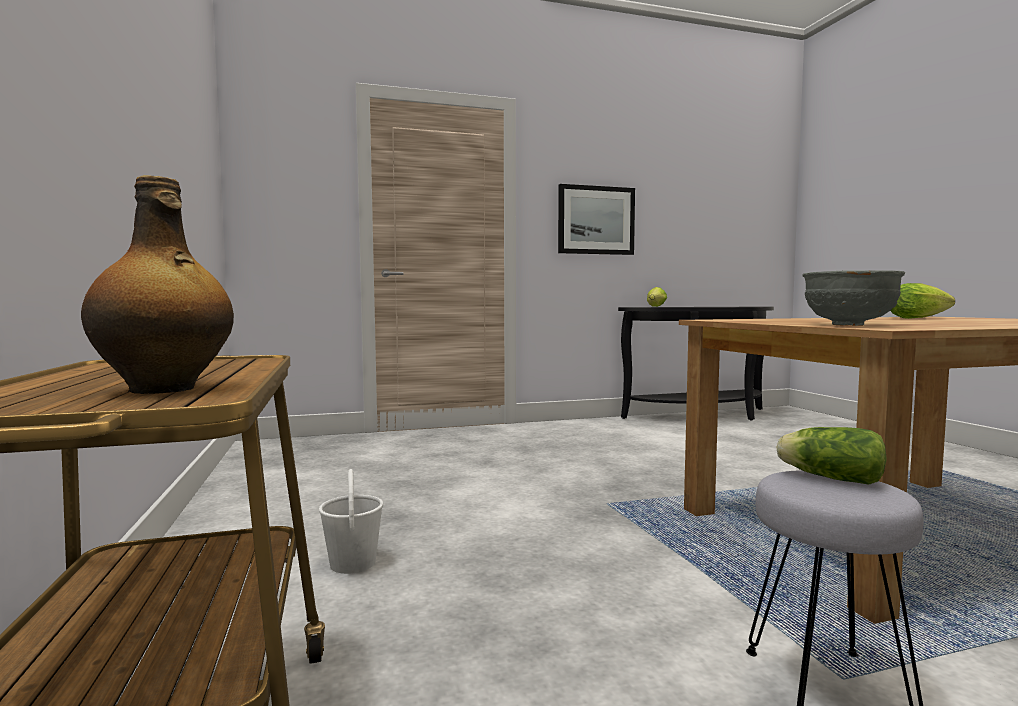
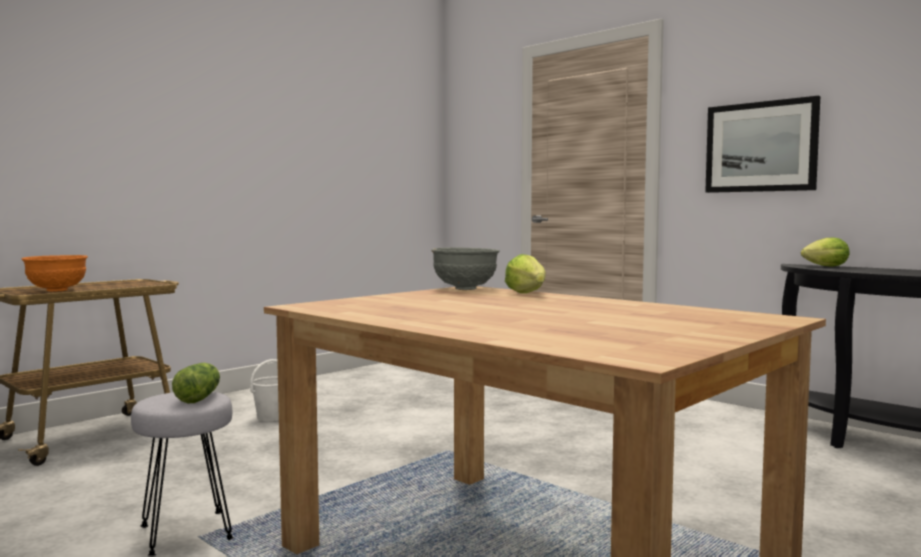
camera: 60 degrees right, 0 degrees up
bottle [81,175,234,394] -> orange bowl [22,255,88,292]
grey bowl [802,270,905,326] -> grey bowl moved to [431,247,500,290]
lettuce [890,283,955,319] -> lettuce moved to [505,254,546,293]

